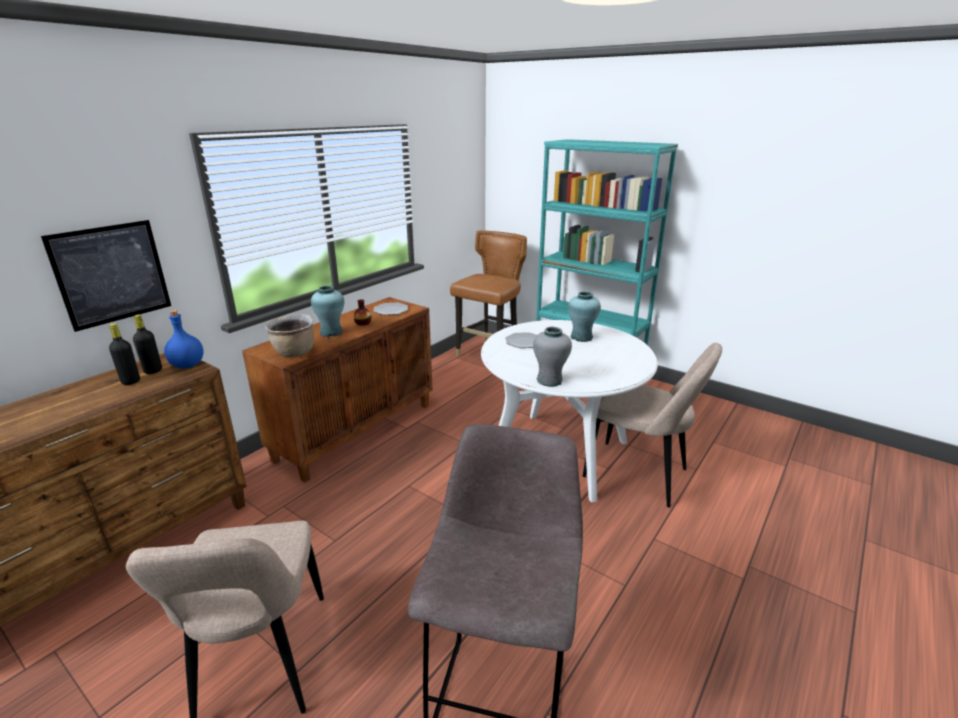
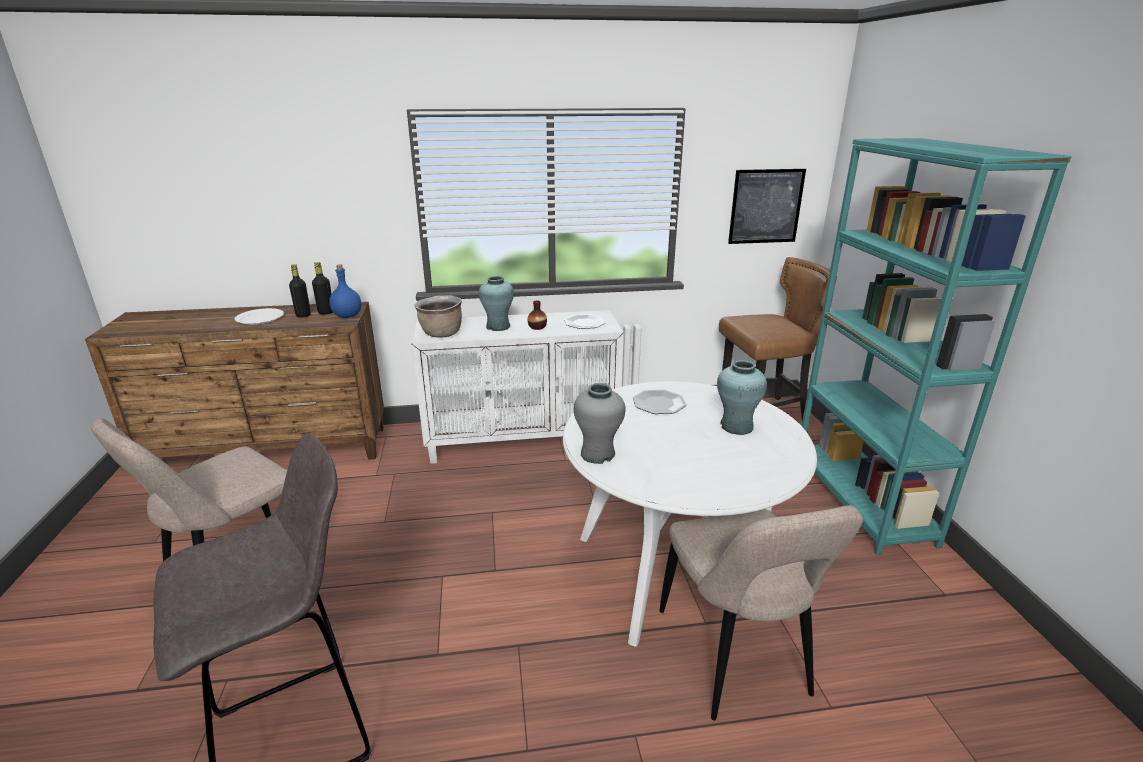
camera: 45 degrees right, 0 degrees up
picture [41,220,171,332] -> picture moved to [728,169,806,244]
brown cabinet [242,297,433,482] -> white cabinet [411,310,624,464]
none -> white plate [235,308,284,325]

